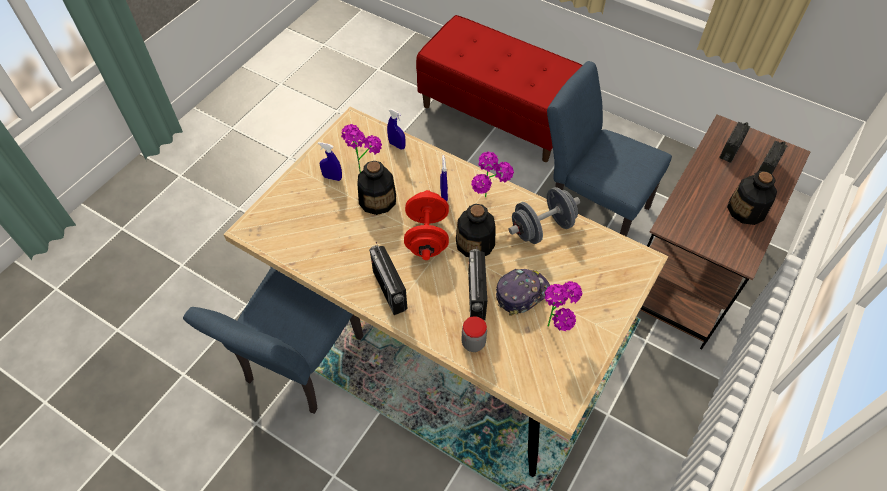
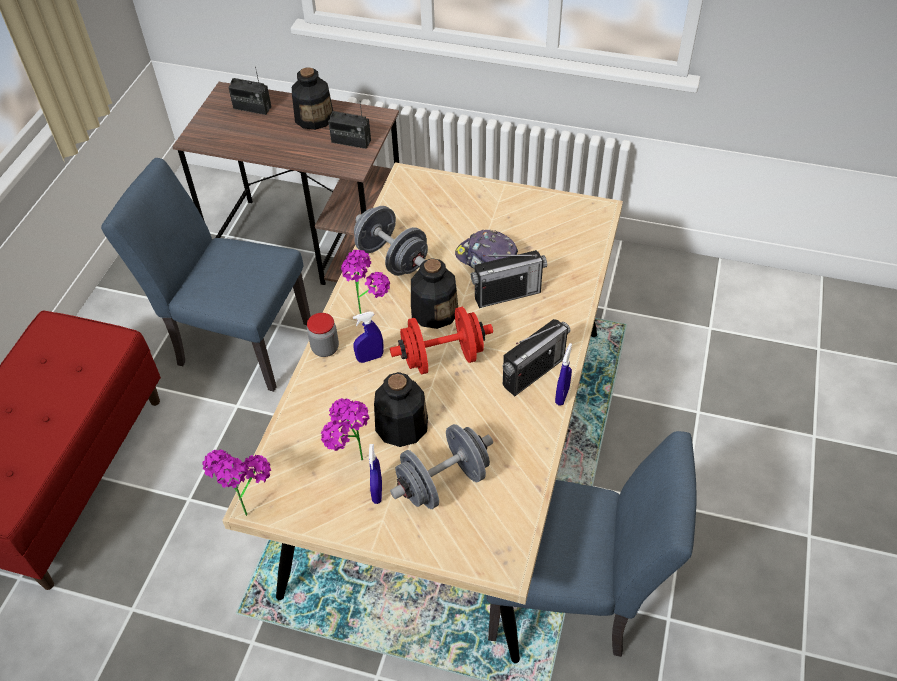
camera: 105 degrees left, 5 degrees down
blue spray bottle [387,109,406,150] -> blue spray bottle moved to [555,343,572,406]
jar [462,316,487,352] -> jar moved to [307,313,339,357]
potted plant [545,281,582,331] -> potted plant moved to [202,449,271,516]
blue chair [547,61,672,237] -> blue chair turned 90 degrees clockwise [101,158,311,392]
radio [719,122,750,163] -> radio moved to [328,104,371,149]
none -> grey dumbbell [390,424,493,509]

